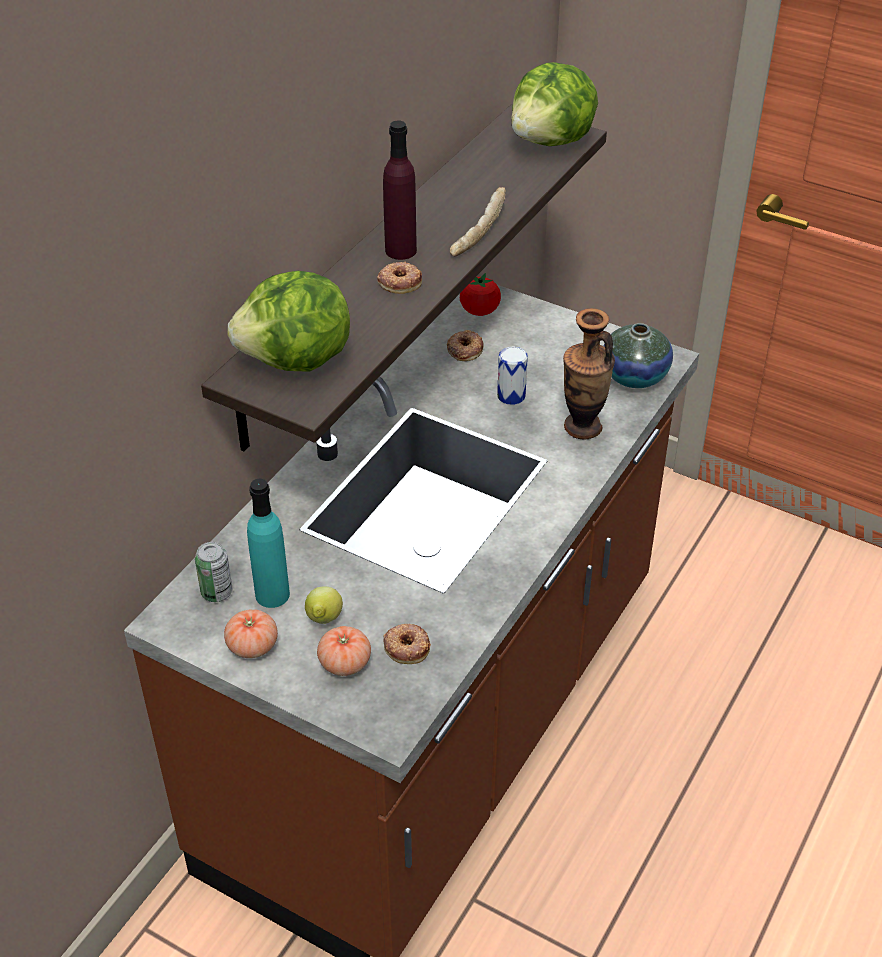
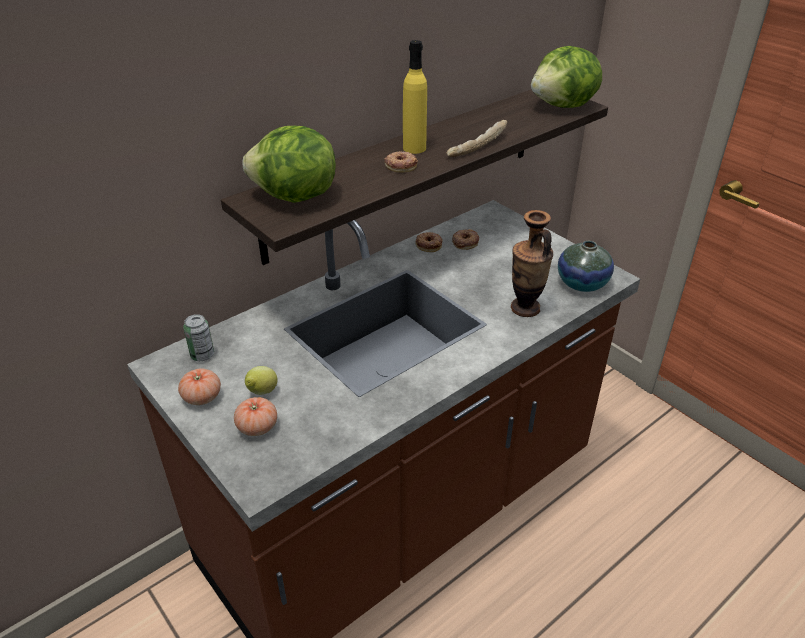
camera: 20 degrees right, 5 degrees down
turquoise bottle [247,479,290,608] -> none
purple bottle [383,120,417,260] -> yellow bottle [403,40,427,154]
donut [383,624,431,664] -> donut moved to [415,232,443,252]
tomato [460,273,501,316] -> none
can [497,347,528,405] -> none

